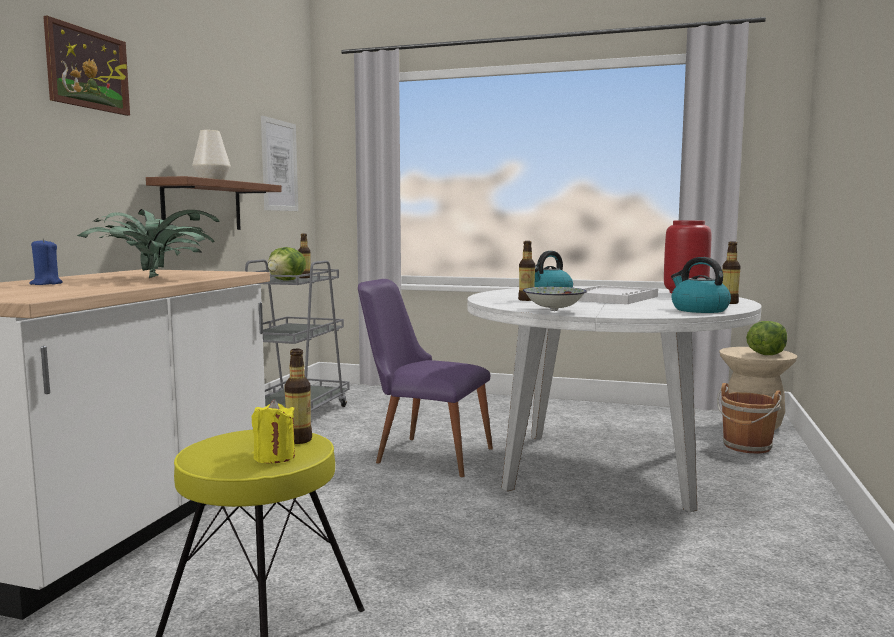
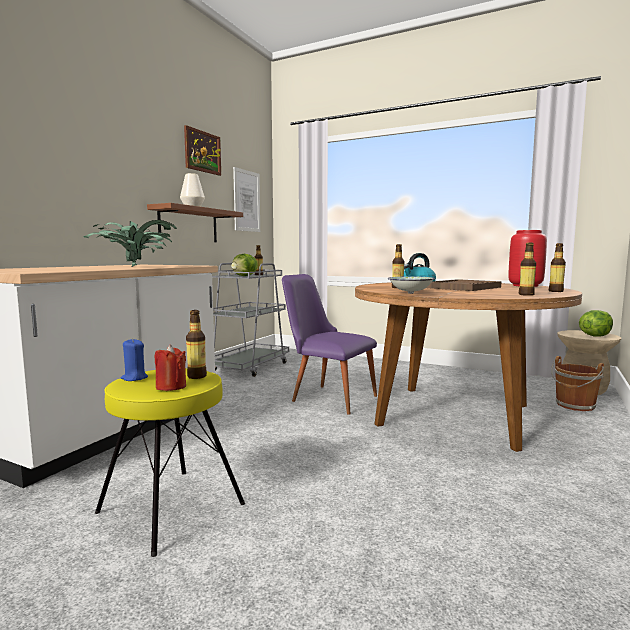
camera: 10 degrees right, 0 degrees up
blue candle [29,238,63,285] -> blue candle moved to [121,338,148,381]
picture [43,16,130,116] -> picture moved to [184,125,221,176]
yellow candle [252,399,295,463] -> red candle [154,344,186,391]
white dining table [467,286,761,512] -> brown dining table [355,282,582,452]
white tray [578,285,658,304] -> brown tray [427,279,501,291]
kettle [671,257,731,313] -> bottle [519,242,536,296]

